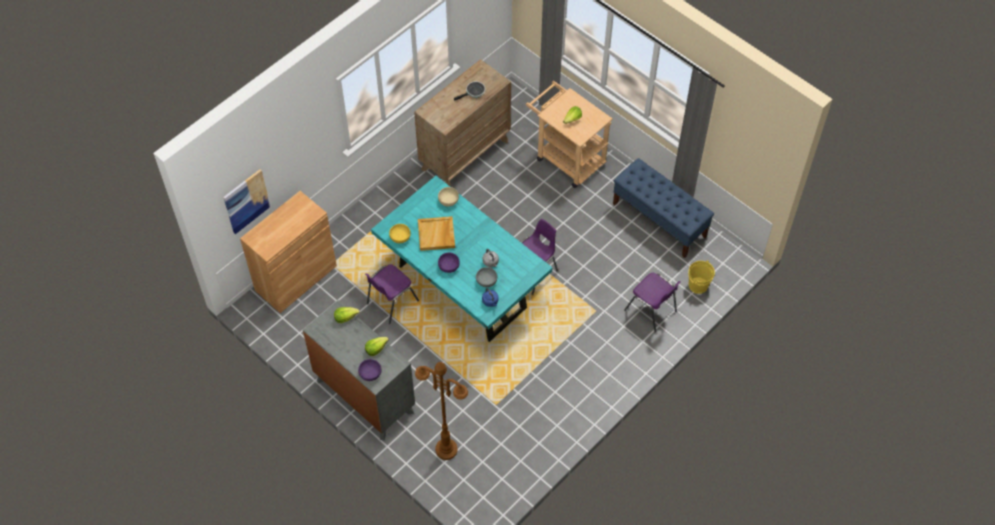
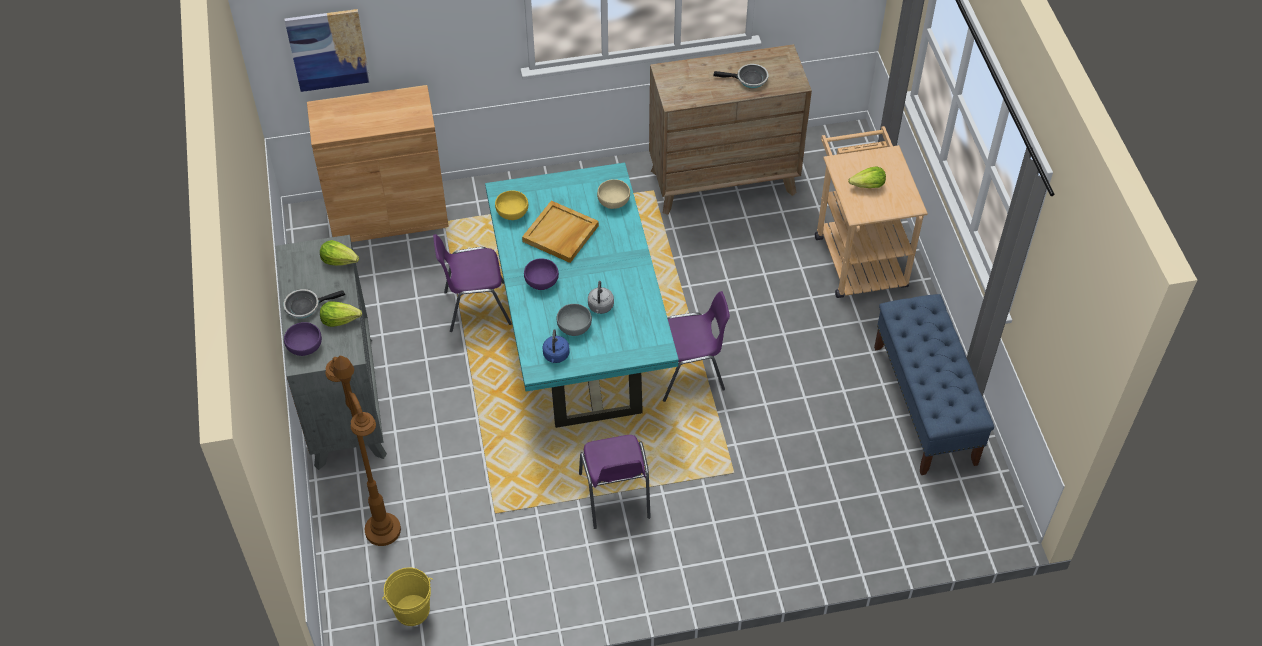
camera: 35 degrees right, 5 degrees down
purple chair [624,273,681,333] -> purple chair moved to [579,435,651,529]
yellow bucket [688,261,715,294] -> yellow bucket moved to [382,567,433,626]
none -> frying pan [283,289,345,319]

